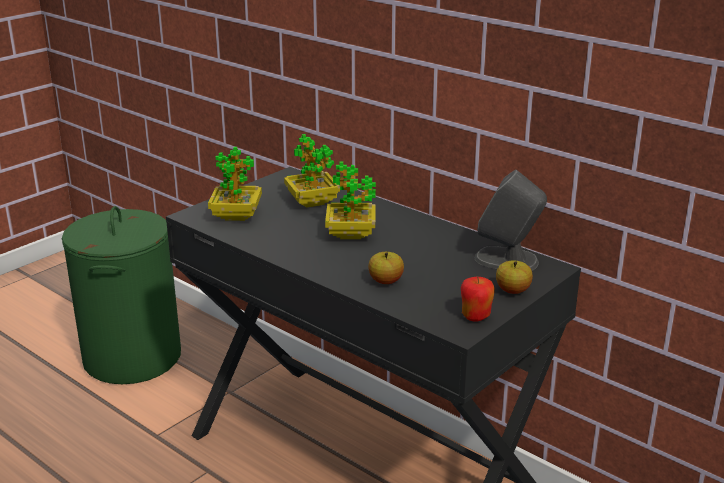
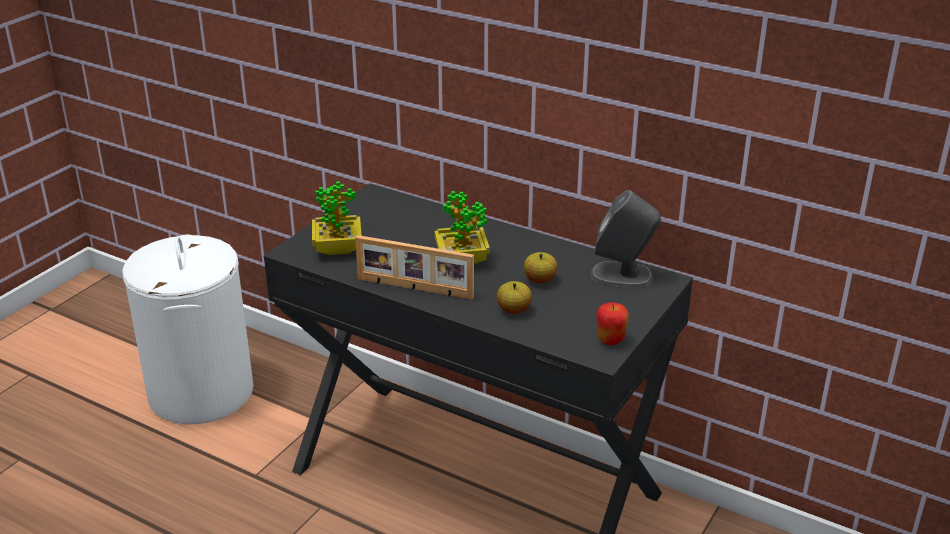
camera: 10 degrees left, 5 degrees up
green laundry basket [62,206,181,384] -> white laundry basket [122,234,253,425]
potted plant [284,134,340,208] -> none
apple [496,261,533,294] -> apple moved to [524,252,557,283]
none -> picture frame [355,235,474,300]

